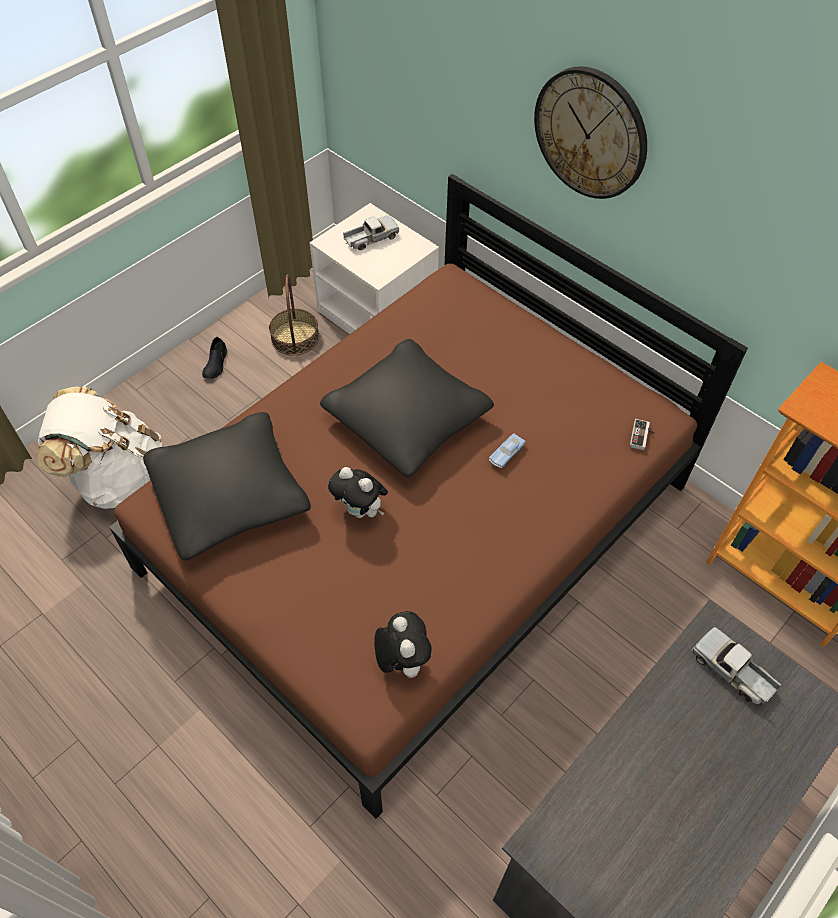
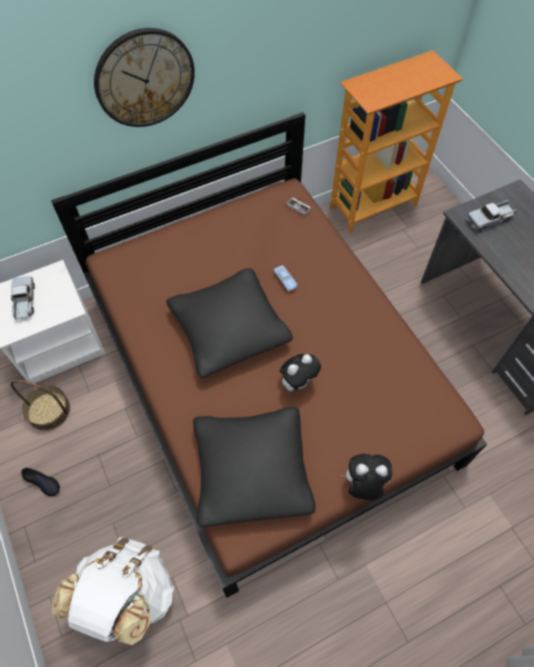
camera: 70 degrees left, 5 degrees up
plush toy [374,611,432,678] -> plush toy moved to [340,454,393,500]

